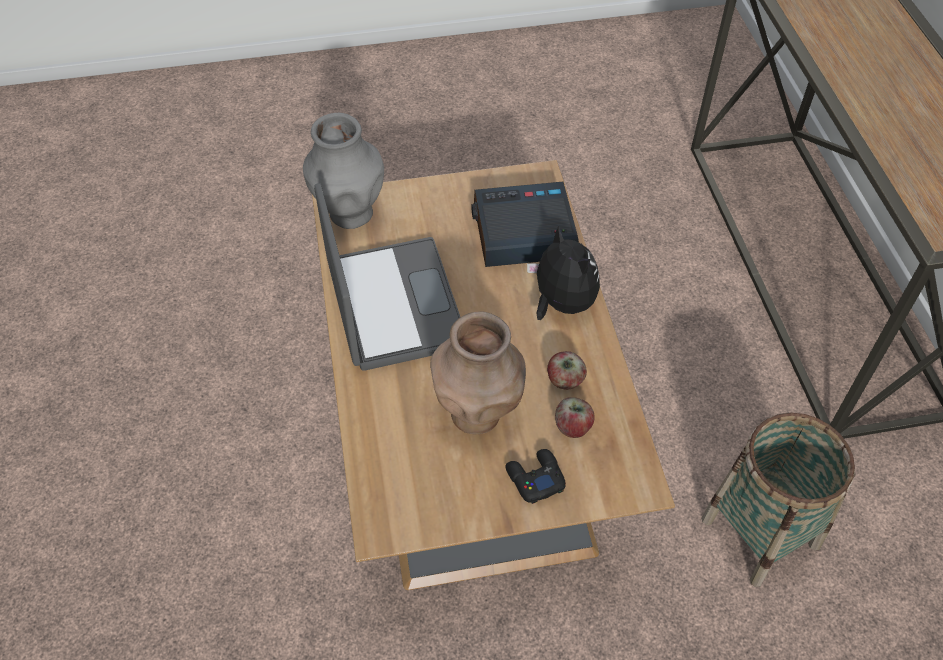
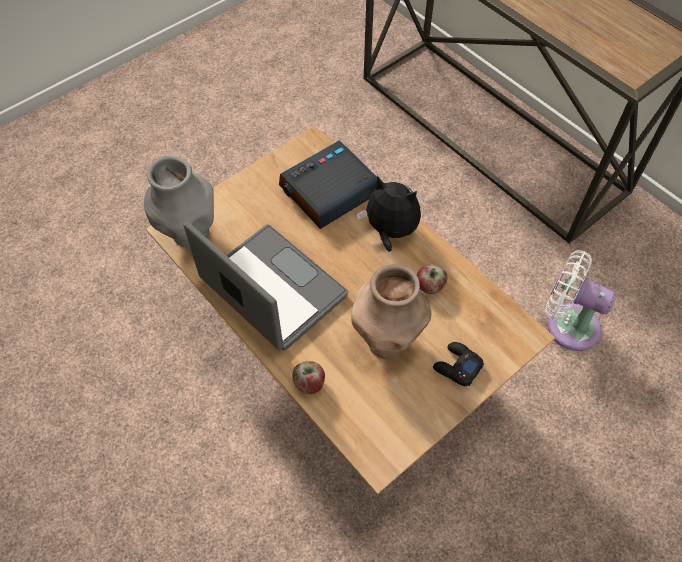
camera: 30 degrees left, 5 degrees up
apple [555,397,595,438] -> apple moved to [292,361,325,394]
basket [701,413,855,587] -> white fan [545,250,617,351]

